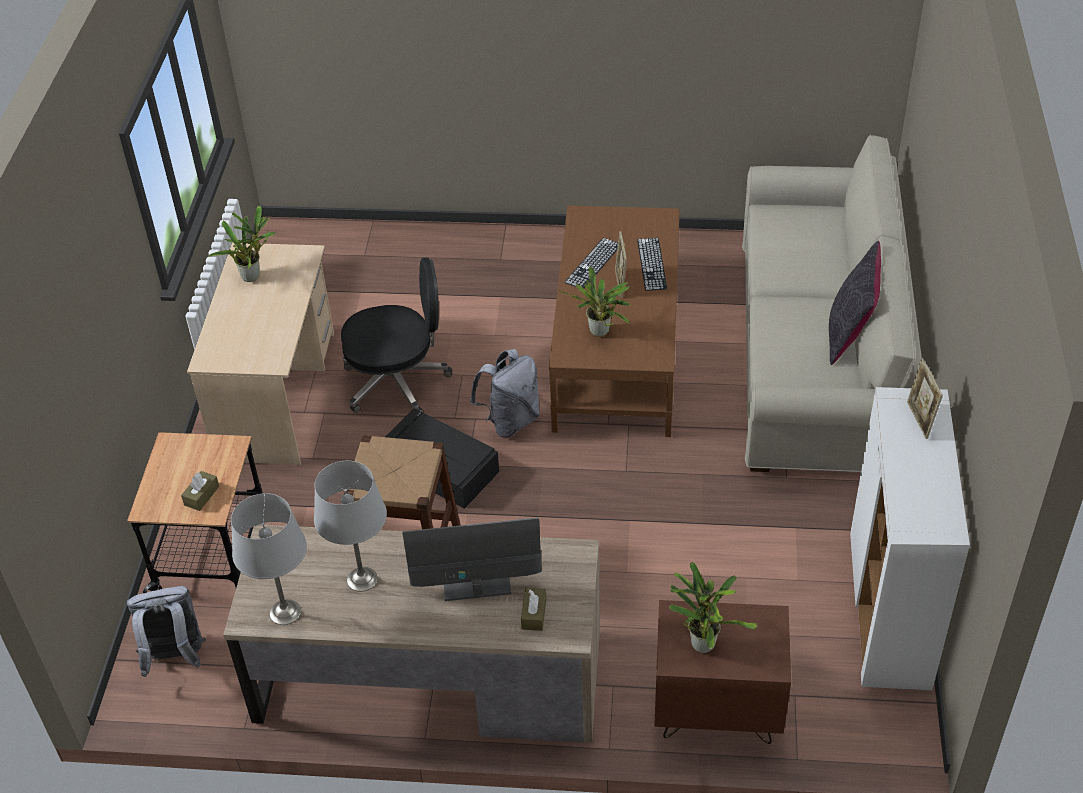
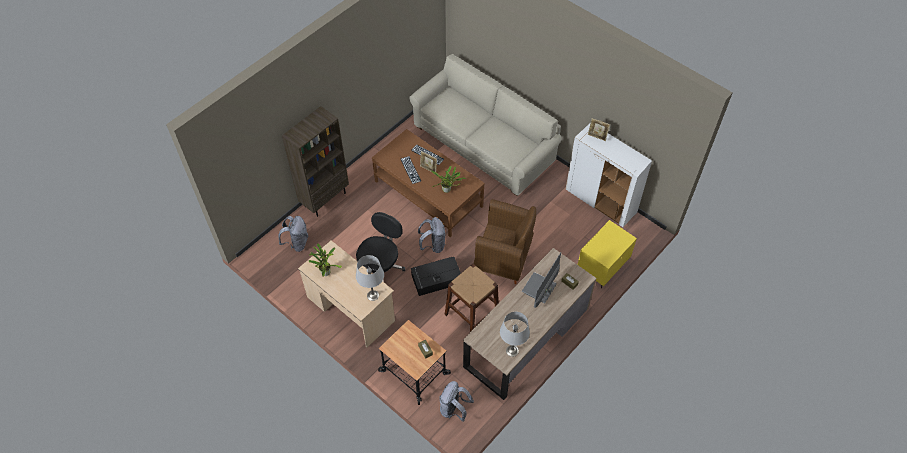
camera: 55 degrees left, 10 degrees up
grey table lamp [314,461,387,592] -> grey table lamp moved to [356,255,384,301]
brown nightstand [654,600,791,744] -> yellow nightstand [578,220,637,288]
potted plant [669,562,757,653] -> none
black pillow [829,241,881,365] -> none
none -> grey backpack [279,216,309,252]
none -> brown bookcase [282,106,349,217]
none -> brown armchair [474,199,536,284]

